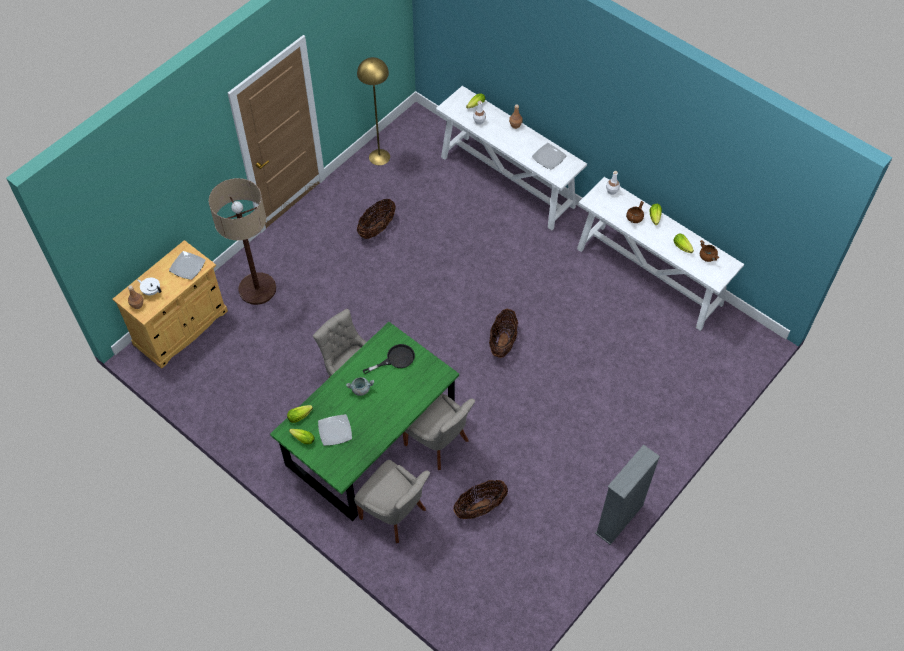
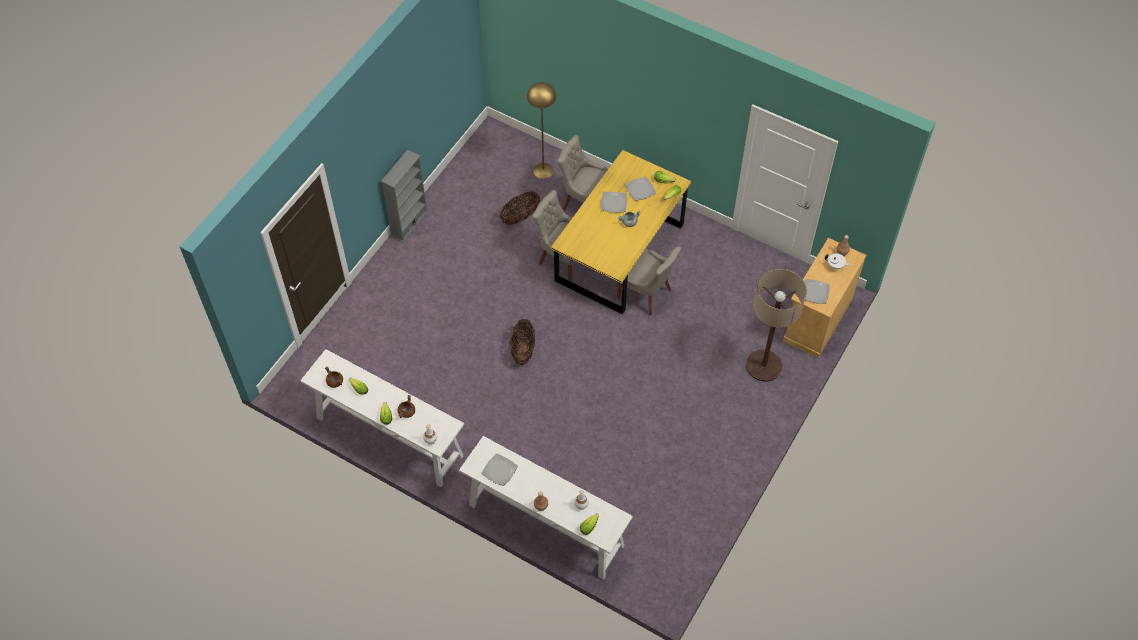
camera: 170 degrees right, 0 degrees up
green dining table [270,322,459,521] -> yellow dining table [551,150,691,314]
yellow floor lamp [357,57,390,165] -> yellow floor lamp moved to [527,82,556,179]
basket [357,199,396,239] -> none
black frying pan [363,344,415,374] -> none
none -> plate [601,192,627,213]

